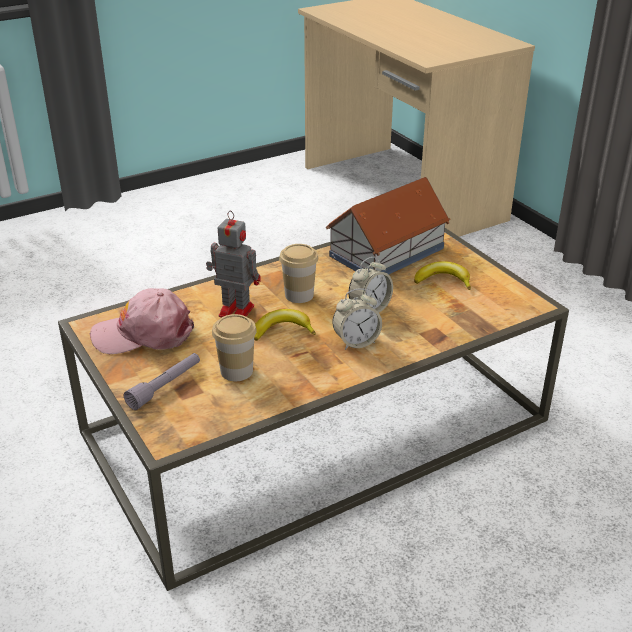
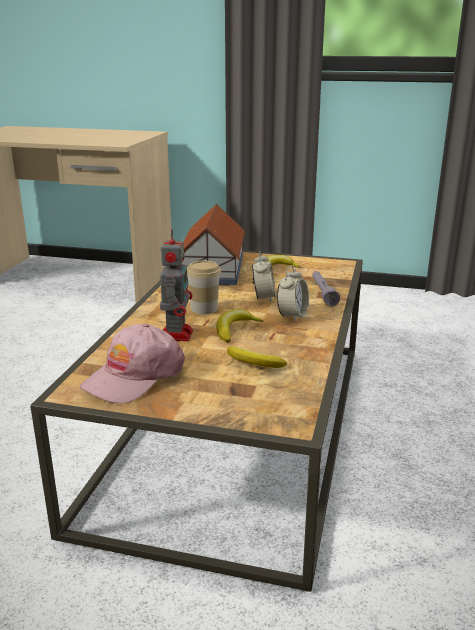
camera: 45 degrees left, 10 degrees down
grey flashlight [124,353,200,410] -> grey flashlight moved to [312,271,340,306]
toy robot [206,210,261,317] -> toy robot turned 120 degrees clockwise [160,229,193,341]
cup [212,314,257,381] -> banana [227,346,287,368]

